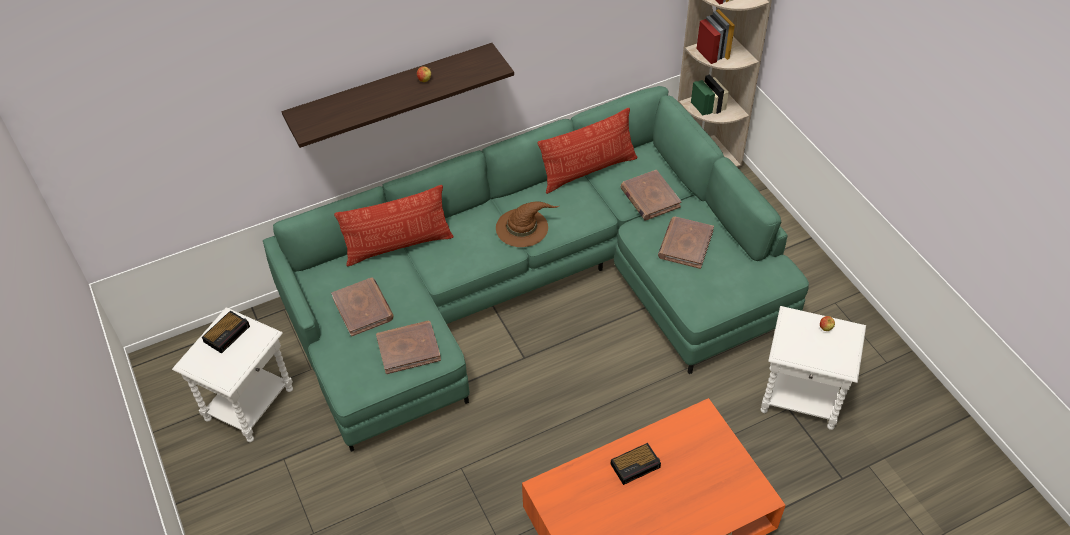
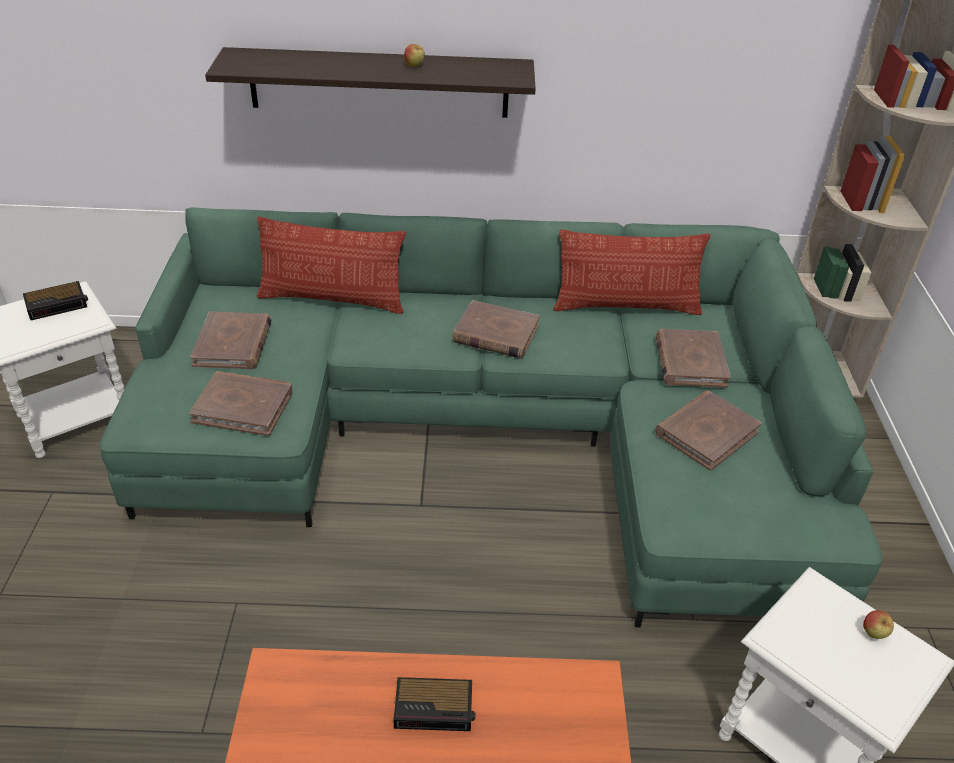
camera: 25 degrees right, 10 degrees down
brown hat [496,202,559,247] -> brown book [452,300,540,358]

